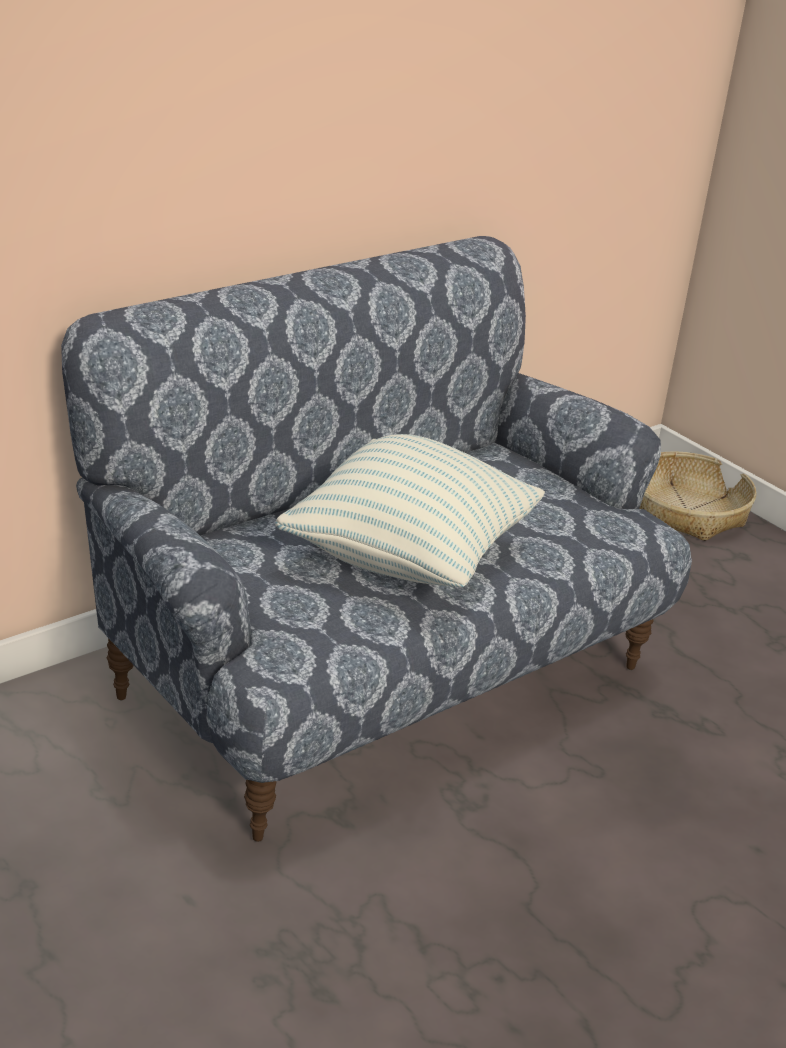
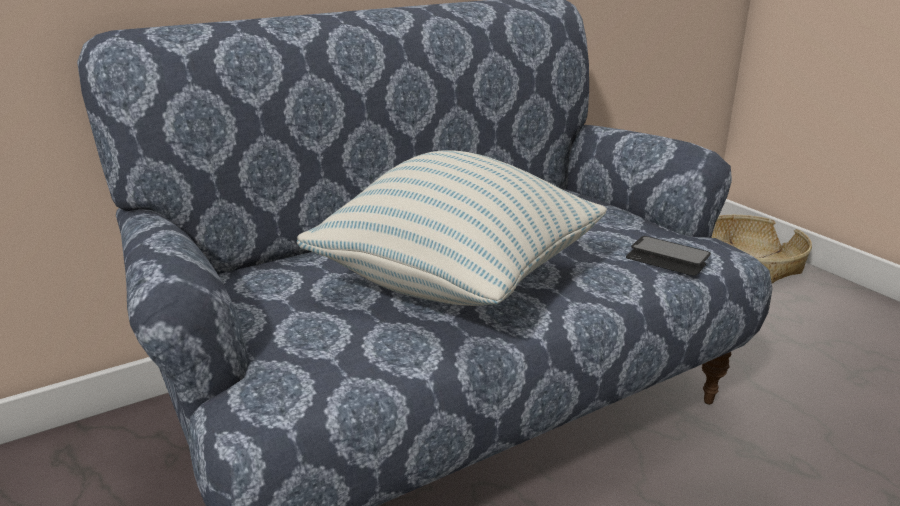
camera: 10 degrees right, 5 degrees down
none -> phone [626,236,711,276]

